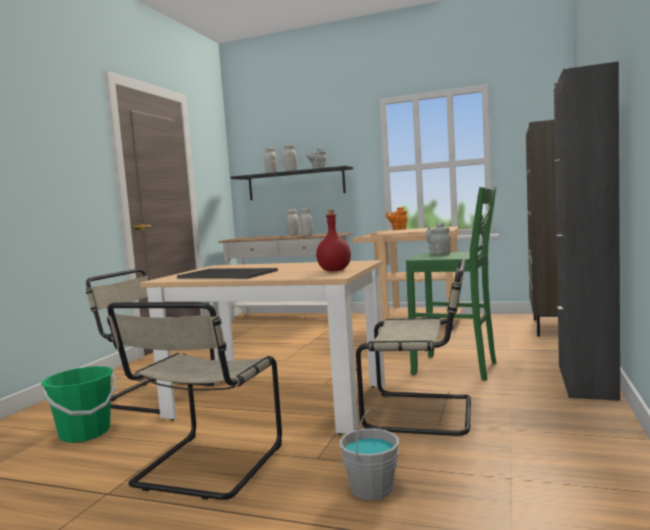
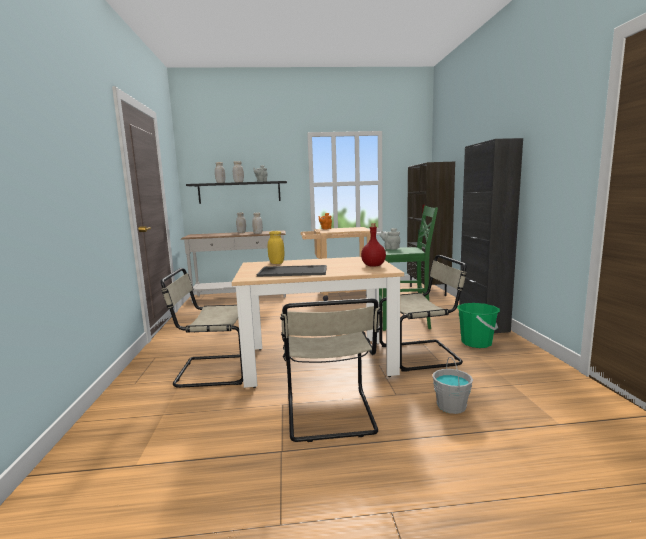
camera: 25 degrees left, 5 degrees up
green bucket [41,366,116,443] -> green bucket moved to [457,303,500,348]
none -> yellow jar [268,231,284,264]

